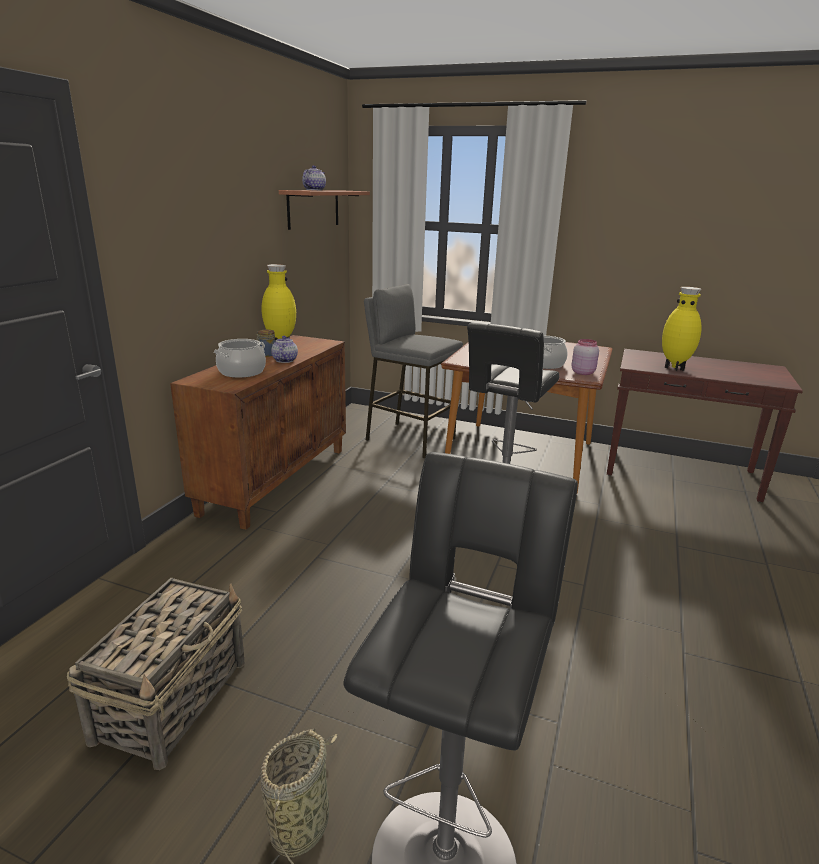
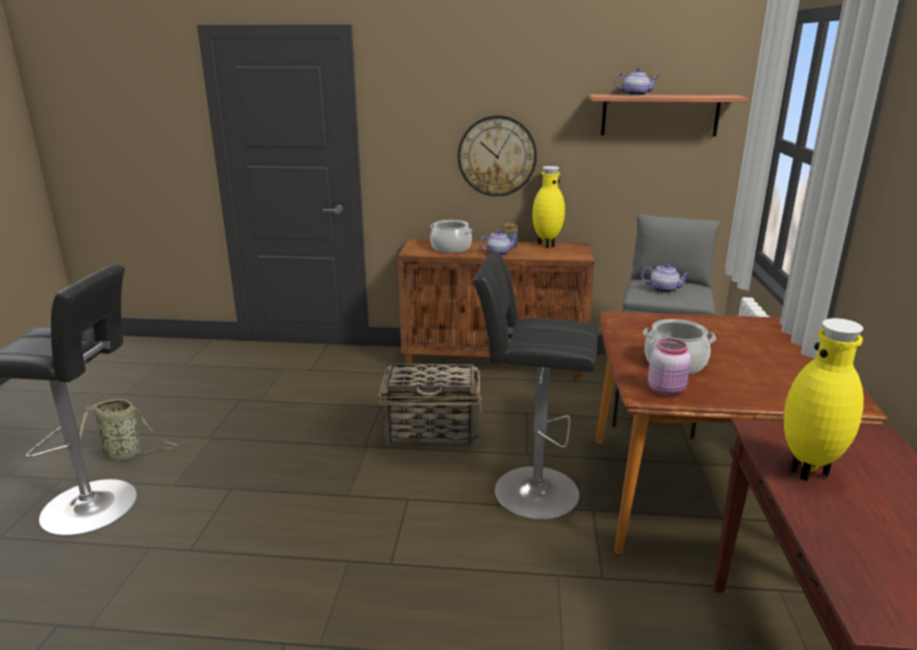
camera: 75 degrees right, 0 degrees up
basket [67,578,245,770] -> basket moved to [378,364,482,446]
none -> wall clock [458,115,537,196]
none -> teapot [641,263,691,293]

